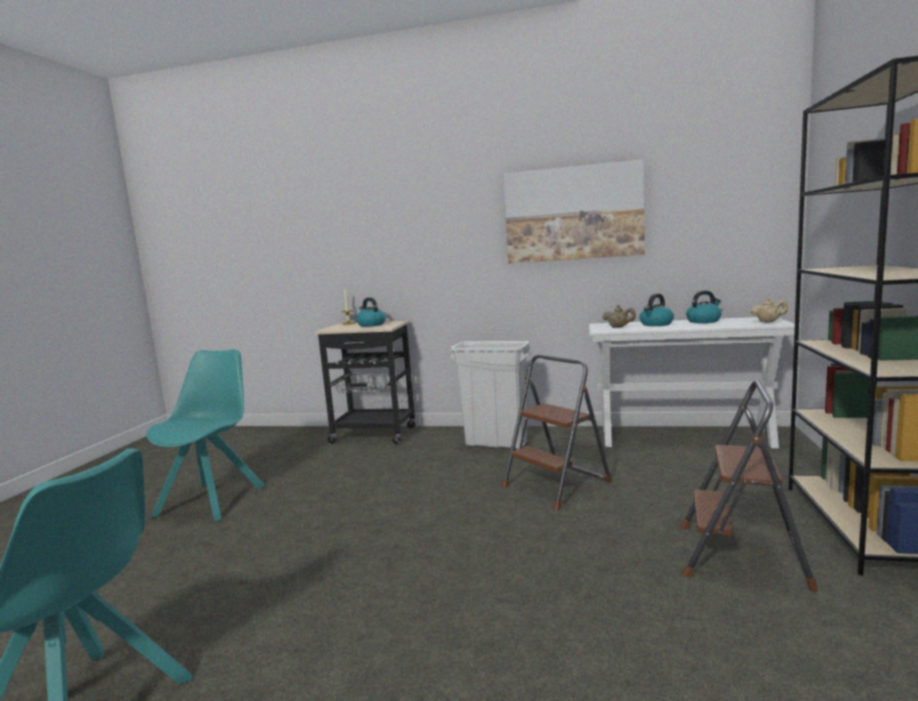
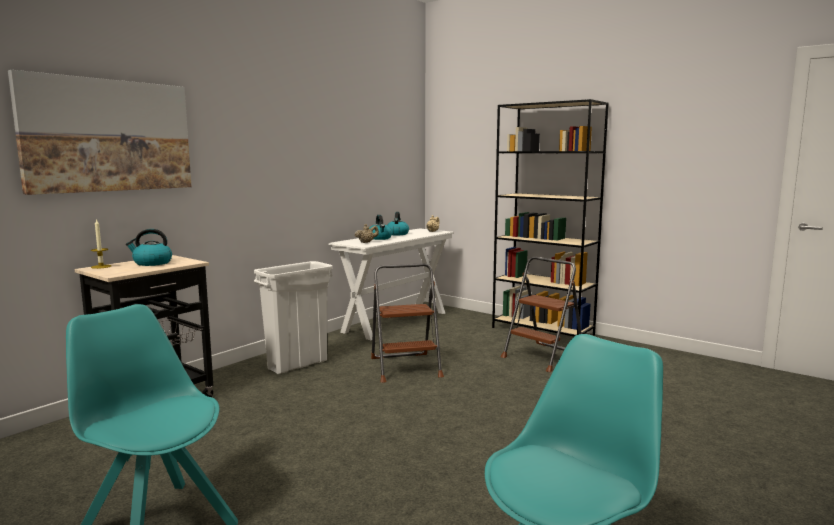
camera: 65 degrees left, 0 degrees up
picture [503,159,645,264] -> picture moved to [8,70,191,195]

